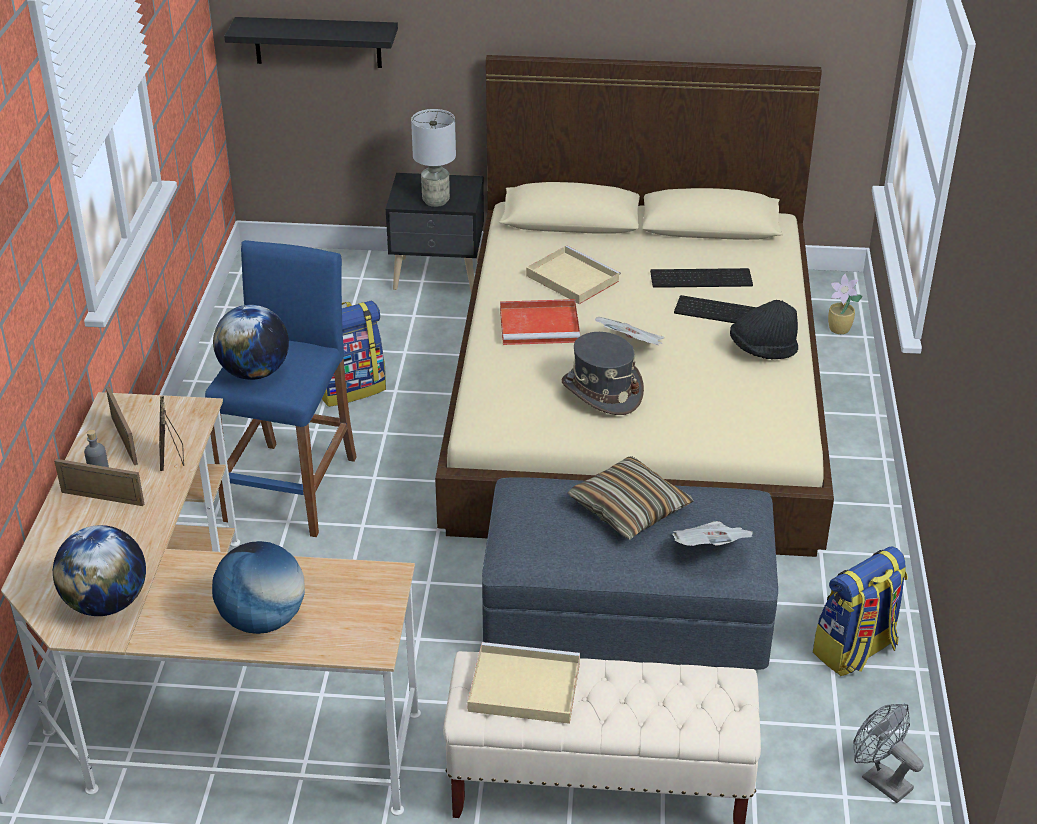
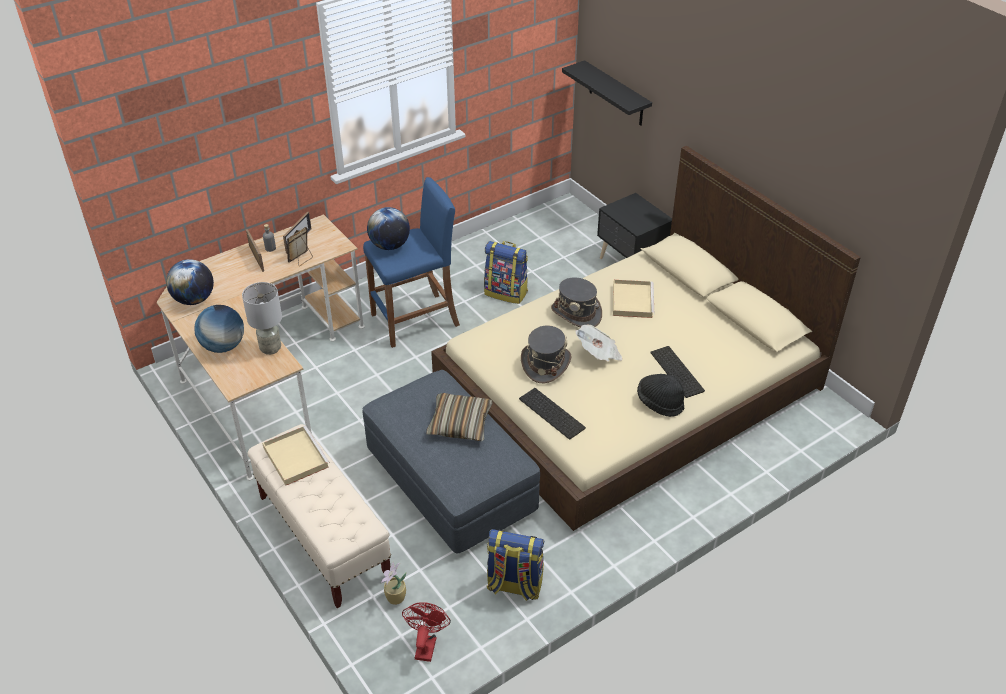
camera: 50 degrees right, 5 degrees up
grey table lamp [411,109,456,207] -> grey table lamp moved to [242,282,282,355]
red tray [500,299,580,345] -> grey hat [551,278,602,327]
keyboard [650,268,753,288] -> keyboard moved to [519,388,586,440]
newspaper [672,521,753,546] -> none
potted plant [828,274,863,334] -> potted plant moved to [381,562,406,605]
grey fan [853,704,923,803] -> red fan [402,603,451,662]

